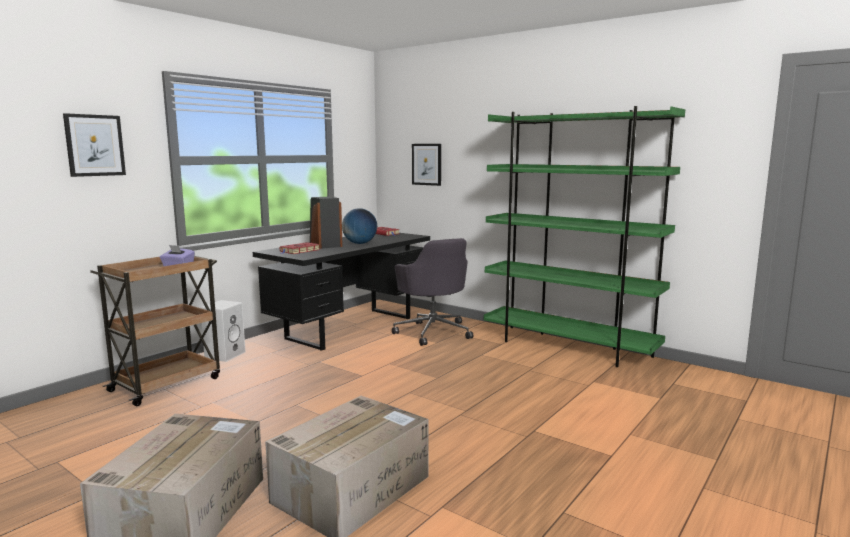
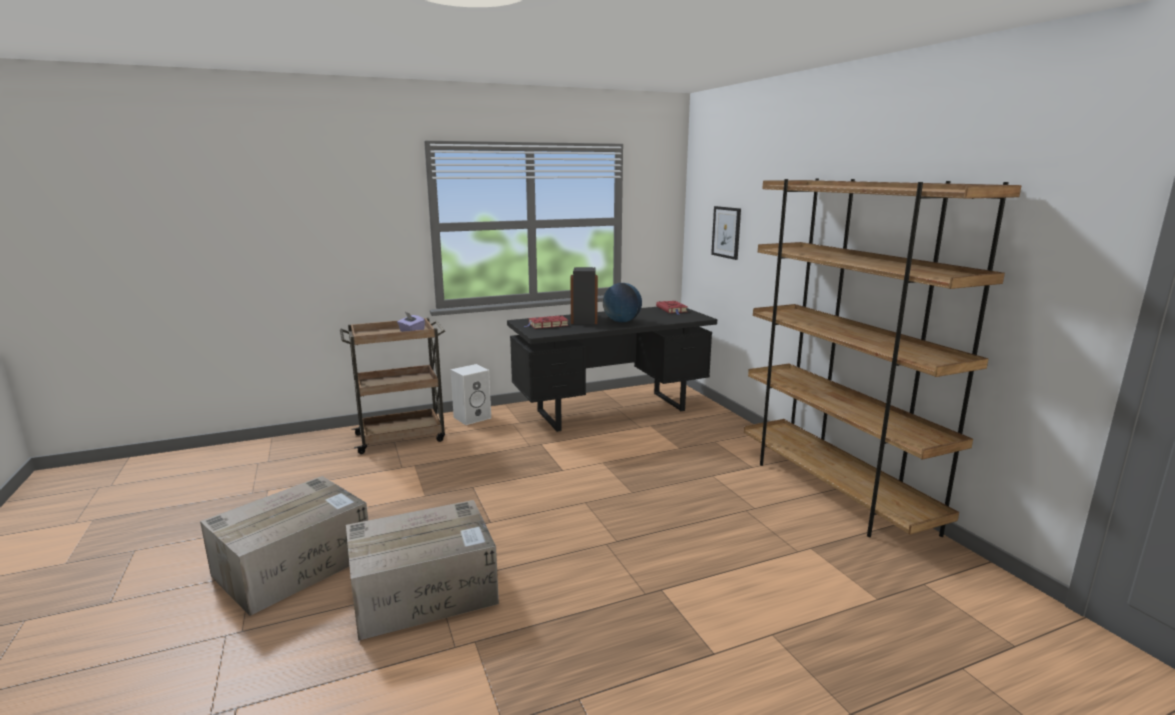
camera: 30 degrees right, 5 degrees up
picture [63,113,126,177] -> none
grey office chair [392,238,473,346] -> none
green bookcase [484,106,685,367] -> brown bookcase [744,178,1022,537]

